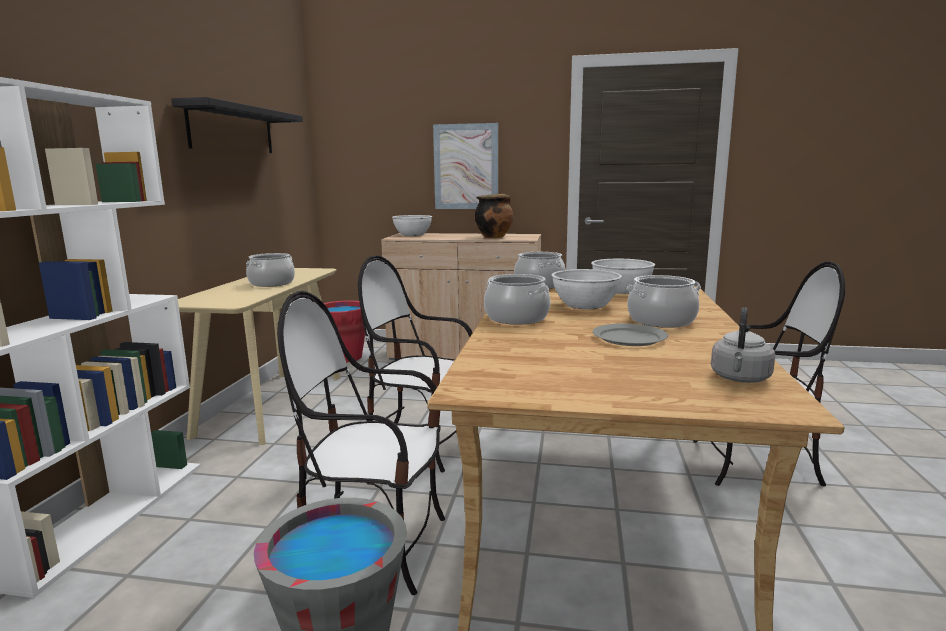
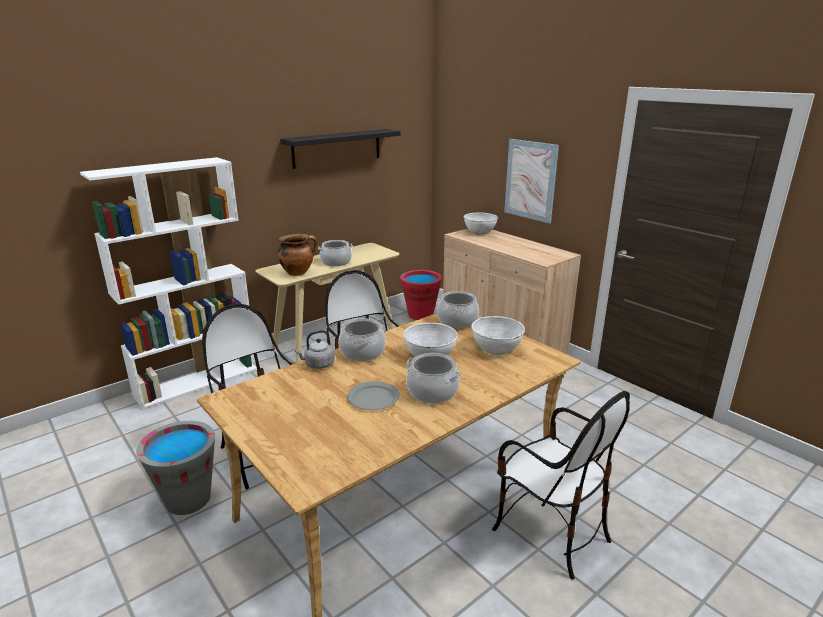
camera: 40 degrees right, 10 degrees up
cooking pot [475,194,513,238] -> cooking pot moved to [278,234,316,276]
grey kettle [711,307,775,383] -> grey kettle moved to [295,330,335,369]

